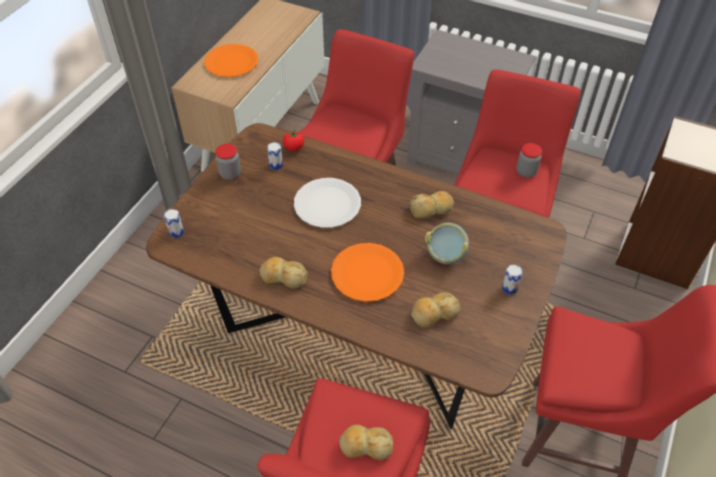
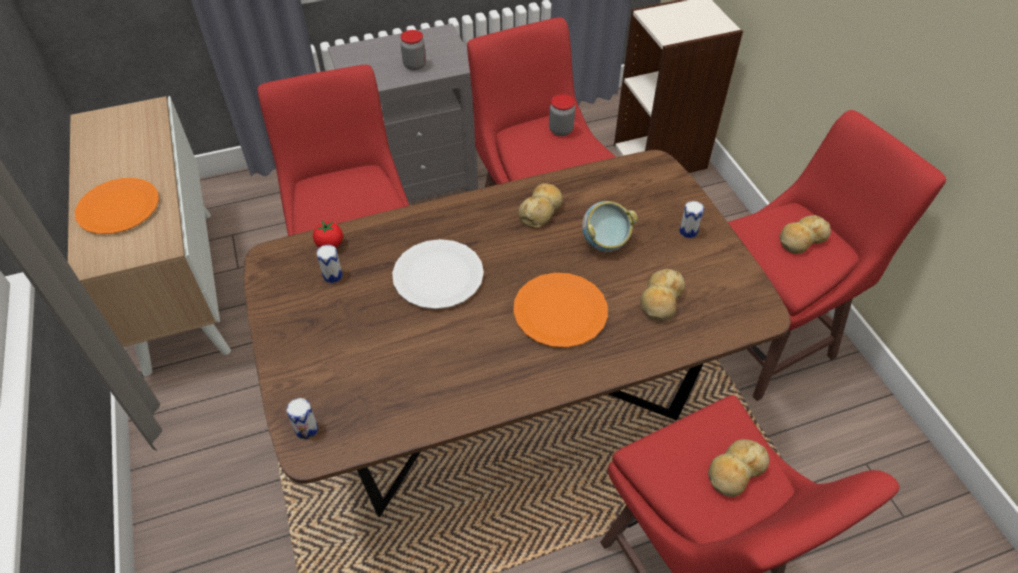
camera: 45 degrees left, 0 degrees up
jar [215,144,241,180] -> jar moved to [400,30,426,70]
bread [260,257,308,288] -> bread moved to [780,215,831,254]

